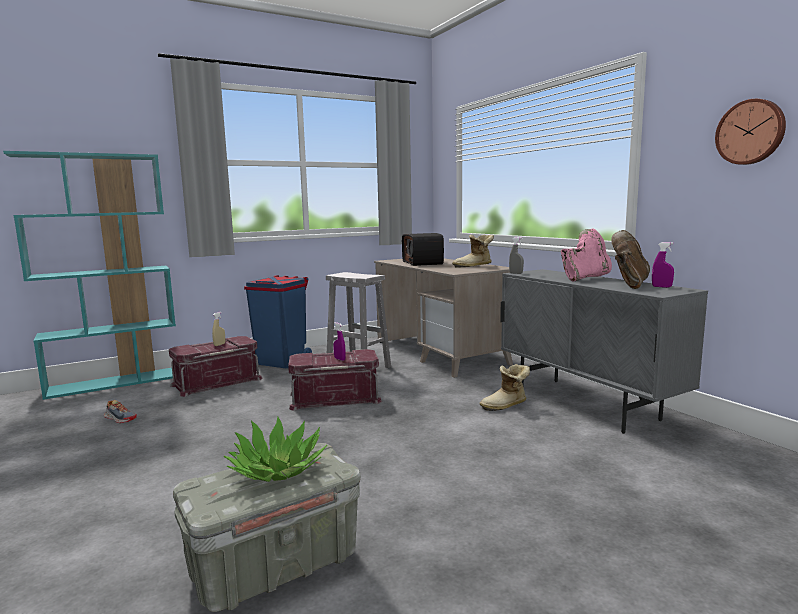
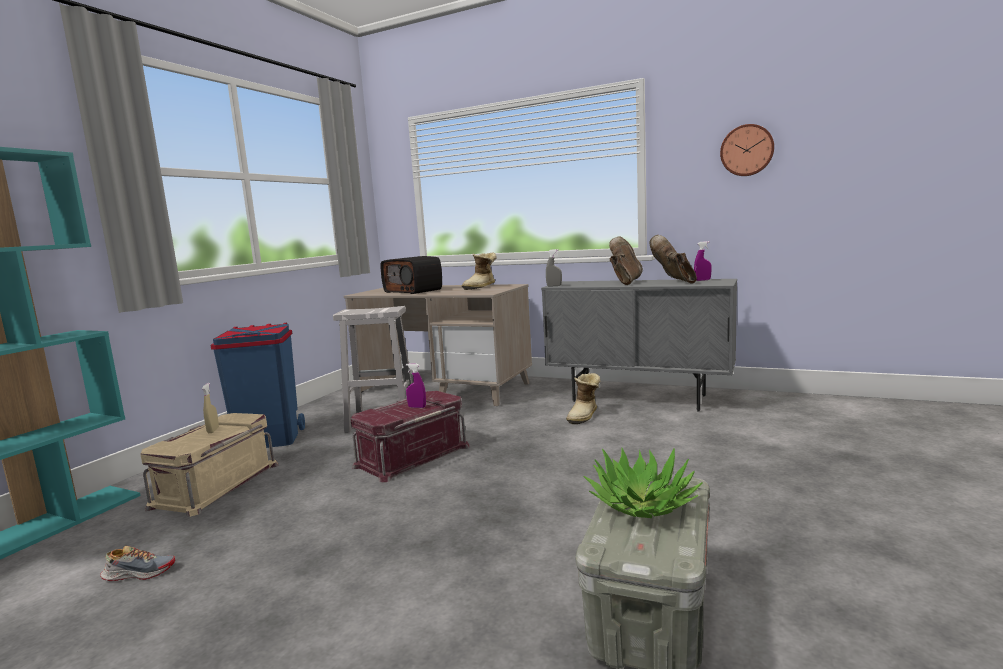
camera: 35 degrees left, 0 degrees up
red storage box [169,336,262,397] -> beige storage box [140,413,279,517]
pink boot [561,228,612,282] -> brown boot [609,236,643,285]

